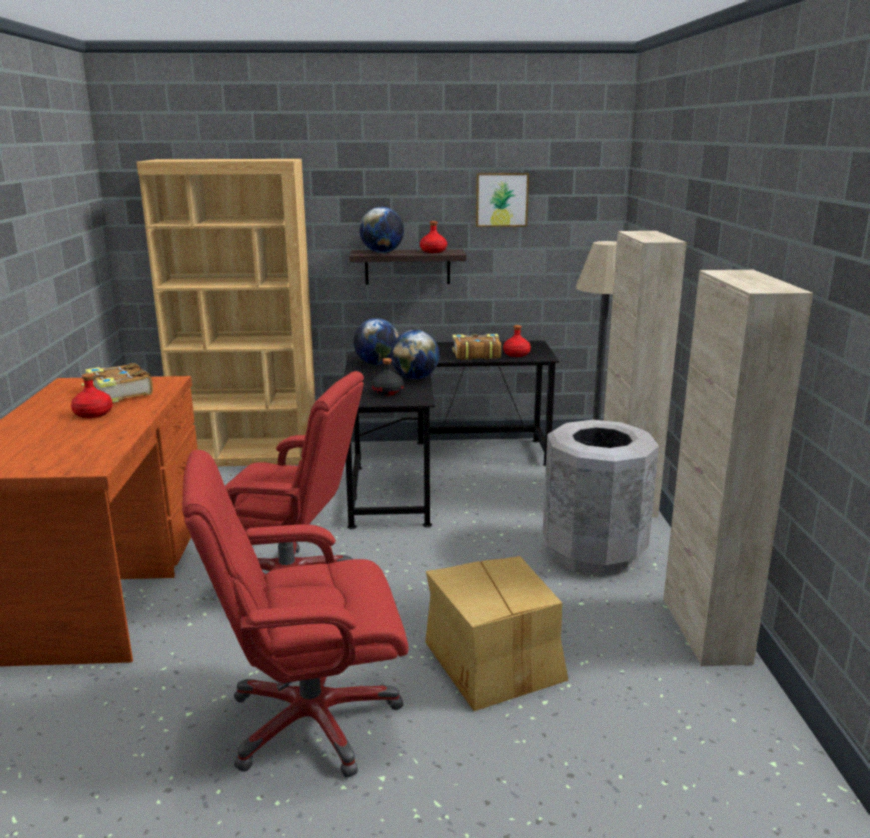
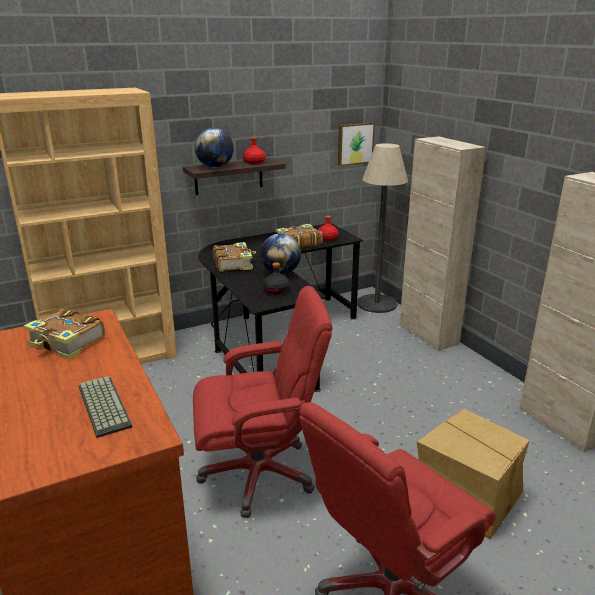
camera: 25 degrees left, 5 degrees up
red bottle [71,373,113,418] -> none
globe [353,318,399,365] -> book [213,242,256,272]
picture [476,173,529,227] -> picture moved to [338,122,375,166]
grey trash can [543,420,659,577] -> none
none -> keyboard [78,376,132,438]

